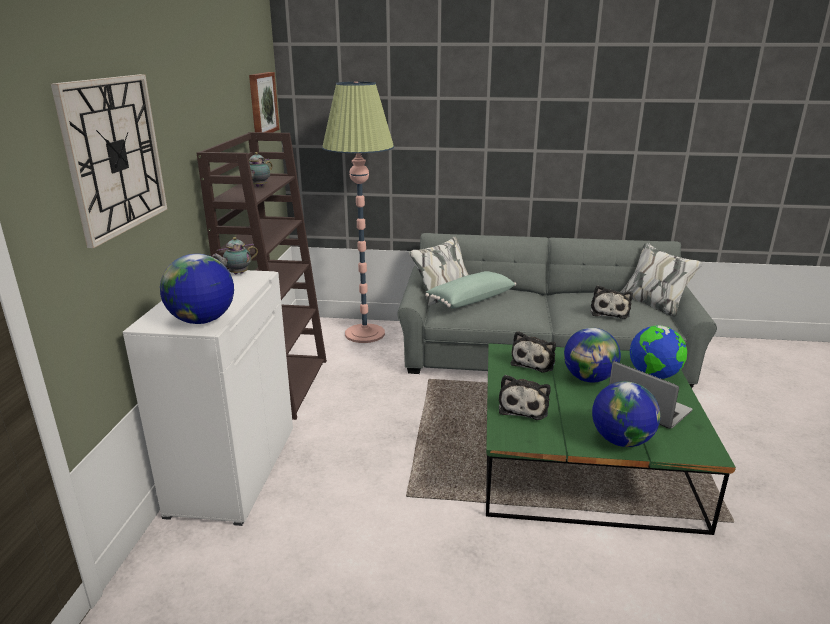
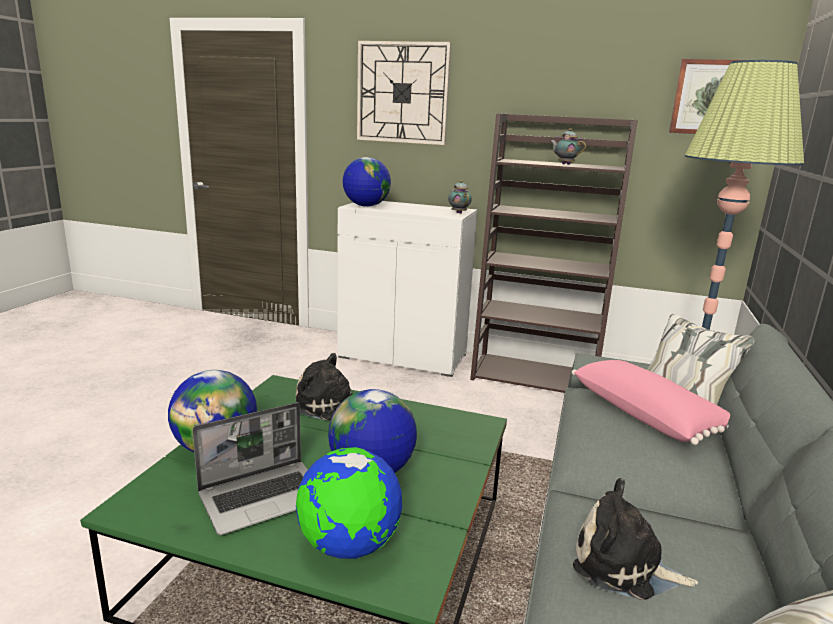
camera: 100 degrees right, 5 degrees down
green pillow [425,271,516,308] -> pink pillow [572,360,730,445]
plush toy [510,331,556,372] -> none

